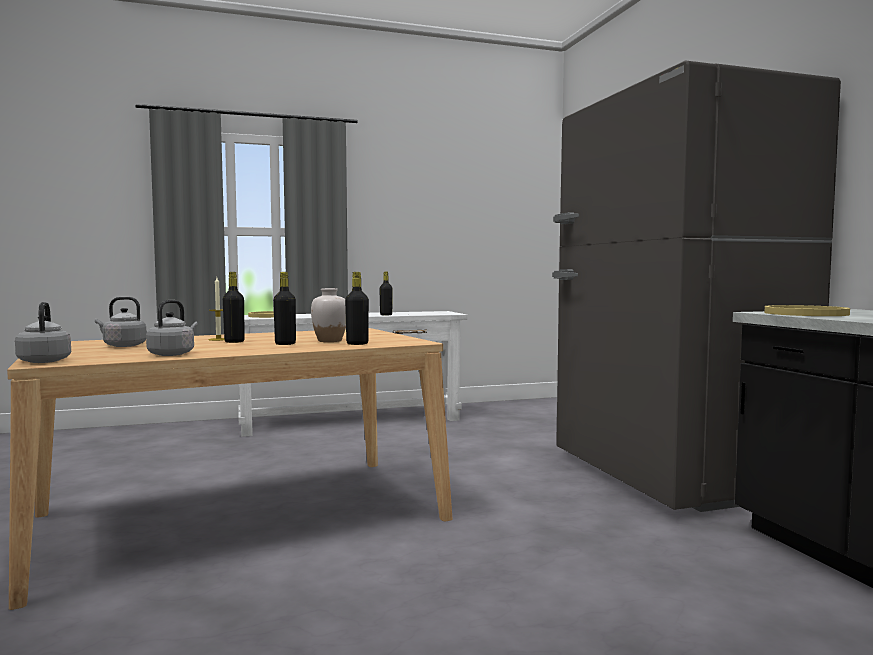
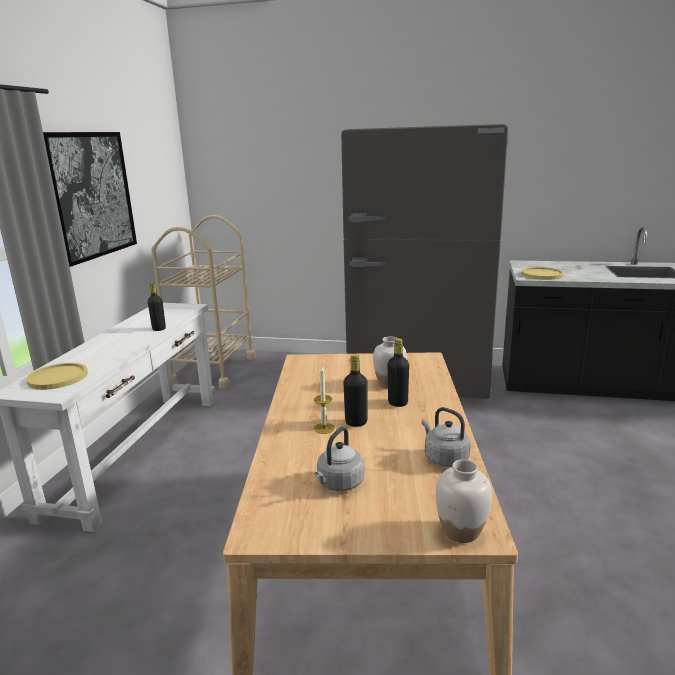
camera: 60 degrees left, 15 degrees up
grey kettle [15,302,71,363] -> white vase [436,459,492,543]
black bottle [345,272,369,345] -> none
none -> picture [43,132,137,267]
none -> beige cart [151,215,256,389]

